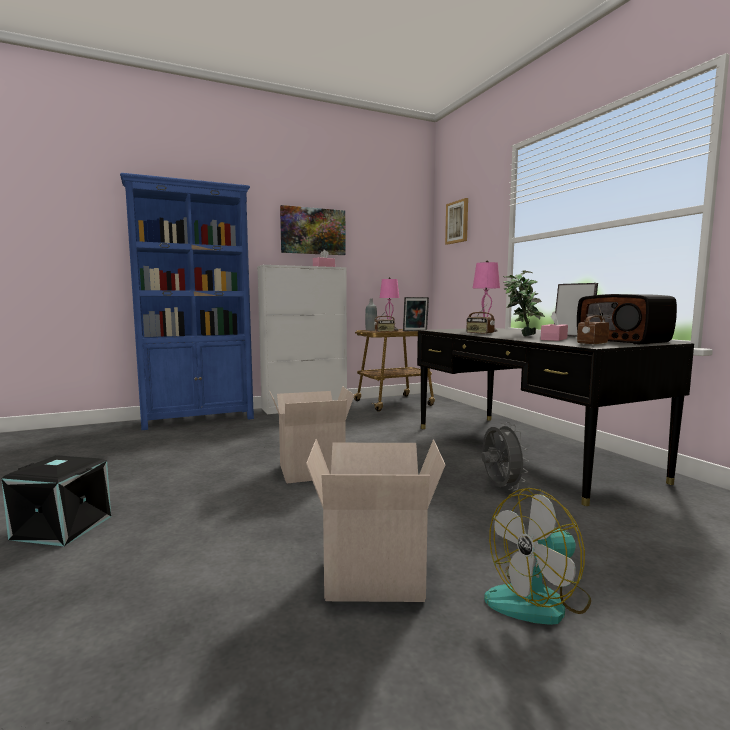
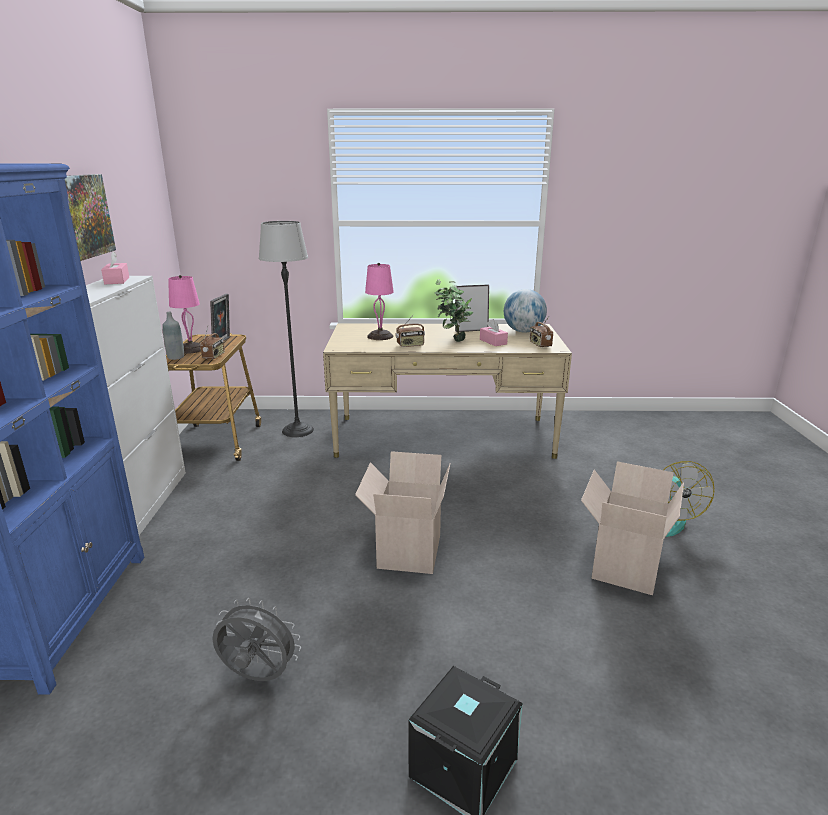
camera: 65 degrees left, 15 degrees up
black desk [417,328,694,506] -> beige desk [323,324,572,459]
picture [445,198,468,245] -> none
grey fan [481,422,529,490] -> grey fan moved to [212,598,301,681]
radio [577,294,677,344] -> globe [504,289,547,333]
none -> floor lamp [259,221,314,437]

